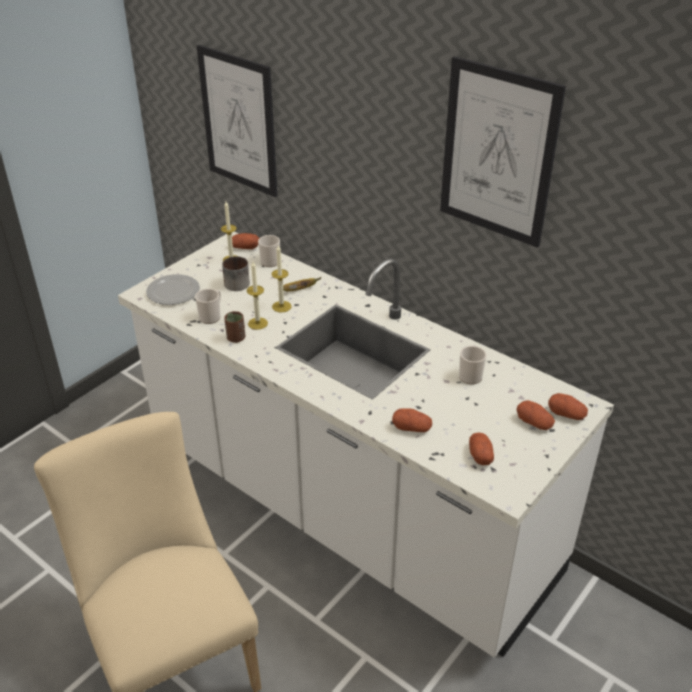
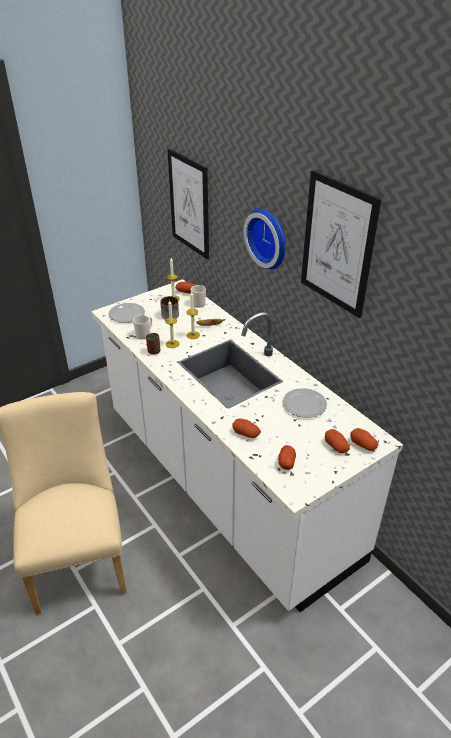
camera: 15 degrees right, 0 degrees up
mug [459,345,487,384] -> plate [283,388,327,418]
none -> wall clock [244,209,286,269]

